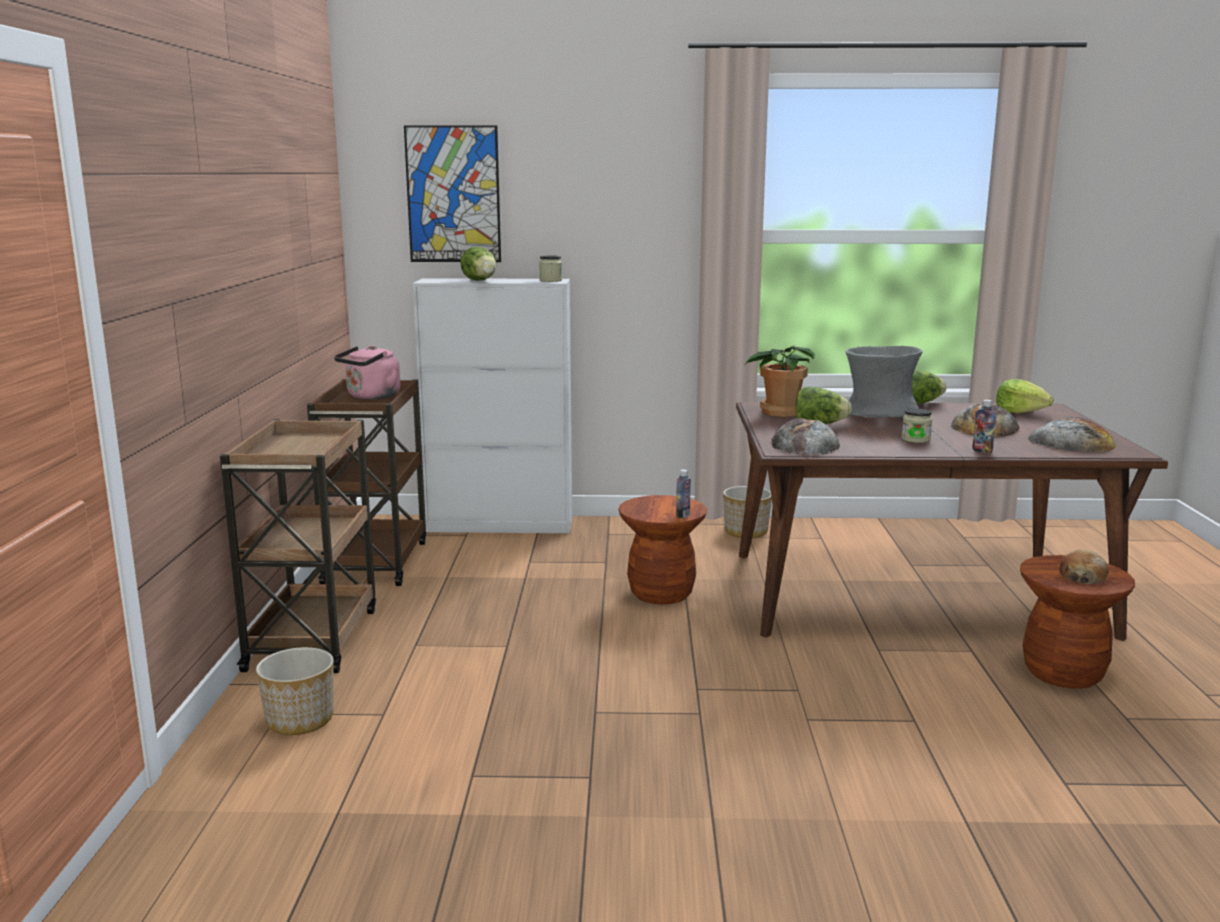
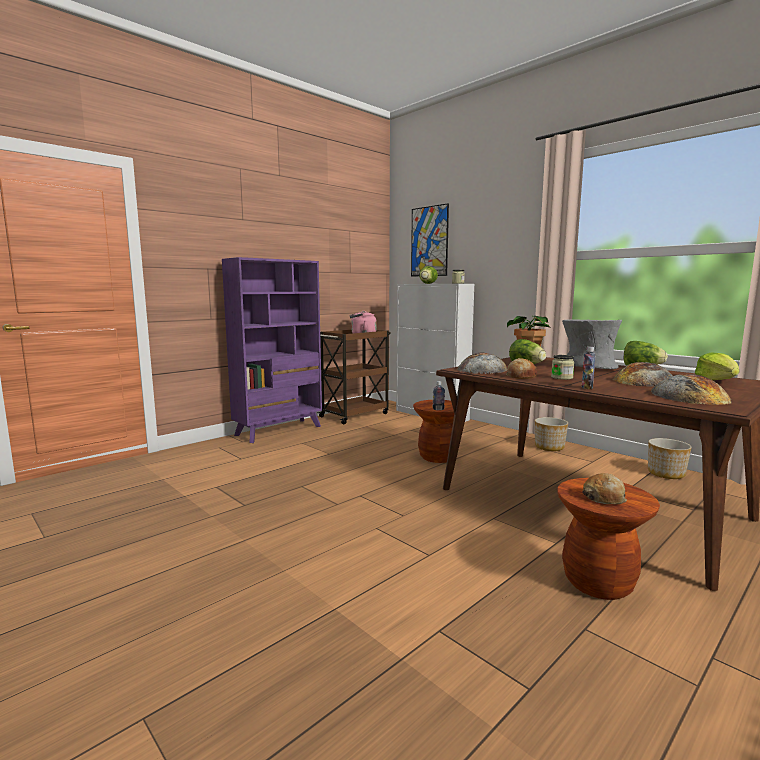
camera: 45 degrees right, 5 degrees down
brown cart [220,419,376,673] -> purple bookcase [222,257,322,443]
planter [256,647,334,735] -> planter moved to [648,438,692,479]
none -> bread [506,358,537,379]

